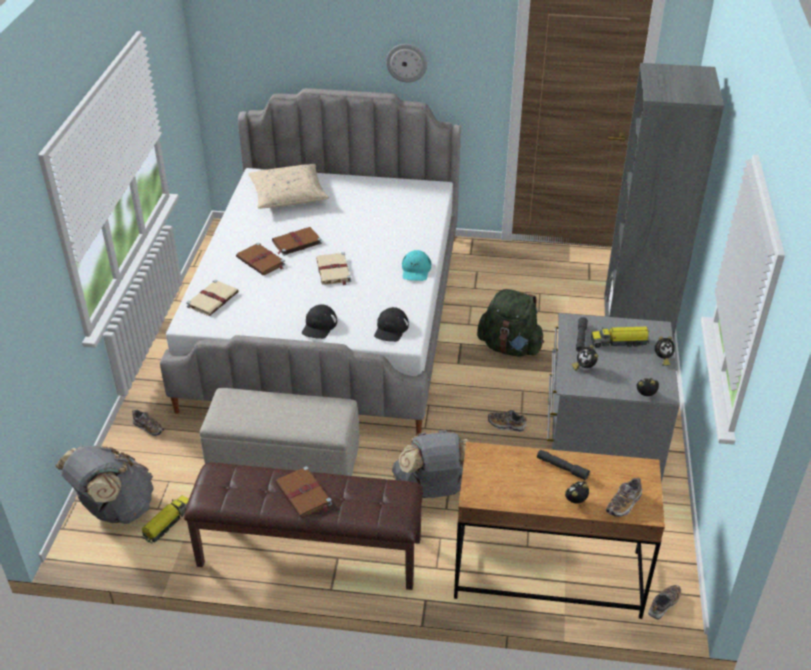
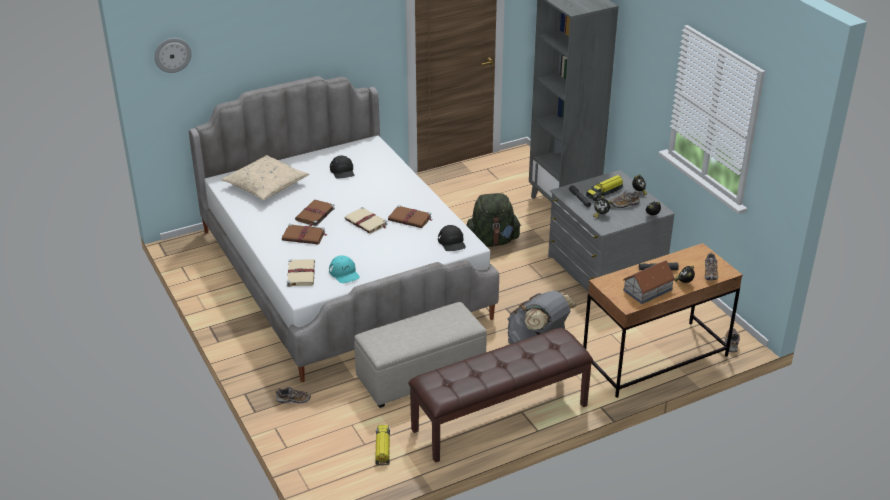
camera: 35 degrees left, 5 degrees down
grey backpack [55,446,154,524] -> none
brown book [275,466,332,518] -> brown book moved to [388,205,432,228]
black cap [302,305,337,339] -> black cap moved to [330,156,354,179]
wall clock [386,44,427,83] -> wall clock moved to [154,38,192,73]
turquoise cap [402,250,431,281] -> turquoise cap moved to [329,255,360,283]
shoe [488,410,527,432] -> shoe moved to [610,190,640,209]
none -> toy house [623,261,676,304]

